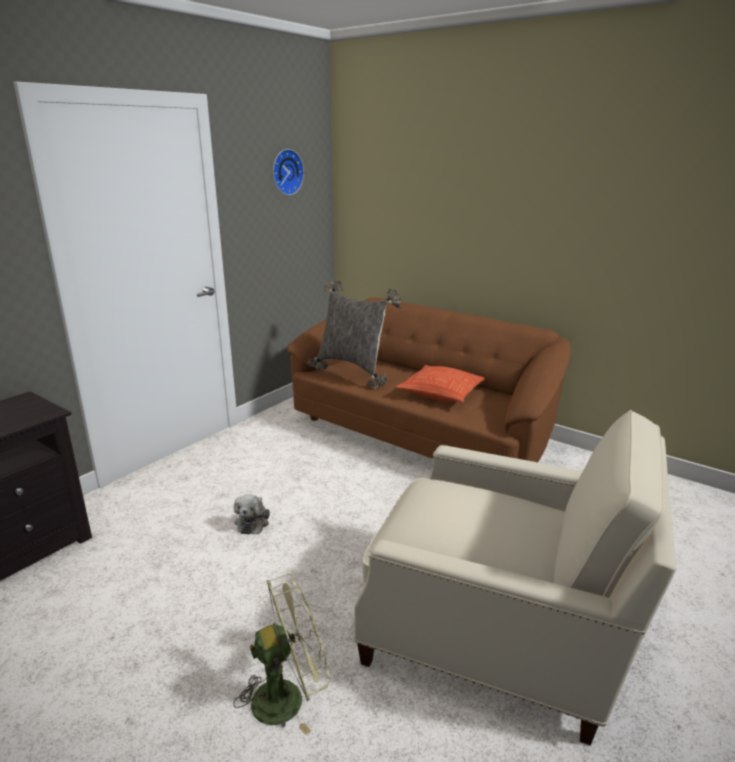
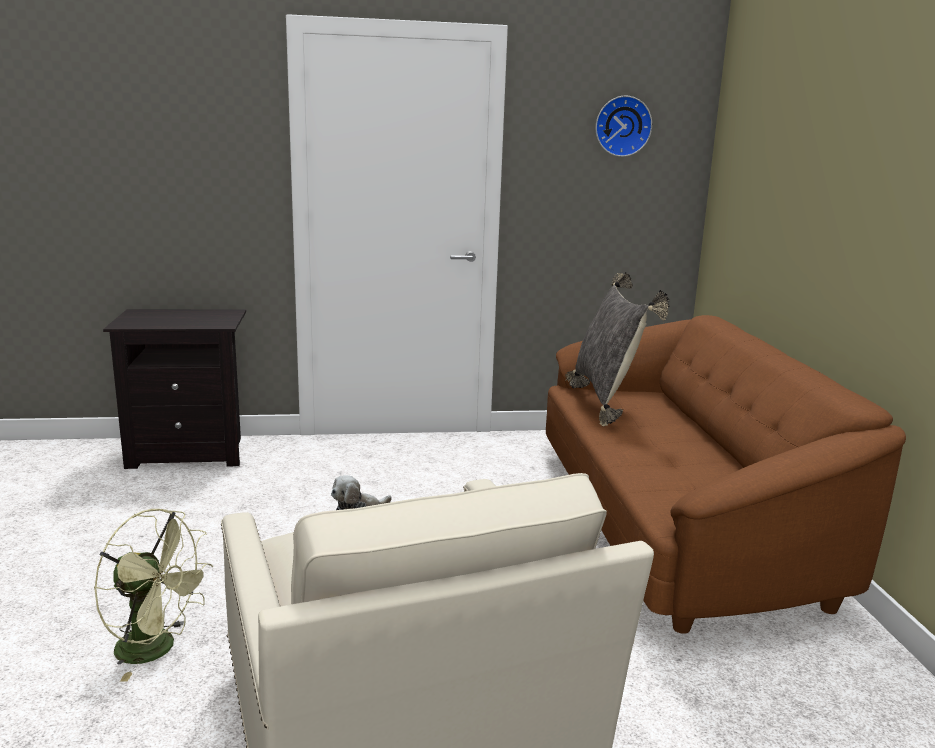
camera: 45 degrees right, 5 degrees down
orange pillow [396,365,485,403] -> none

